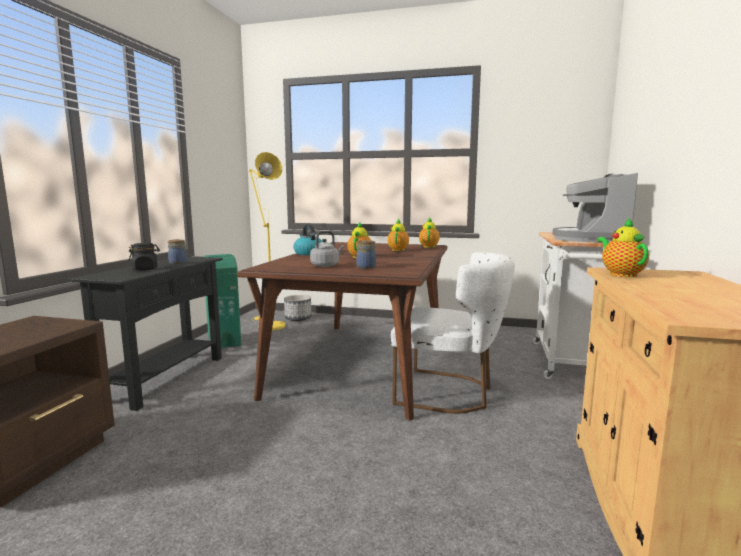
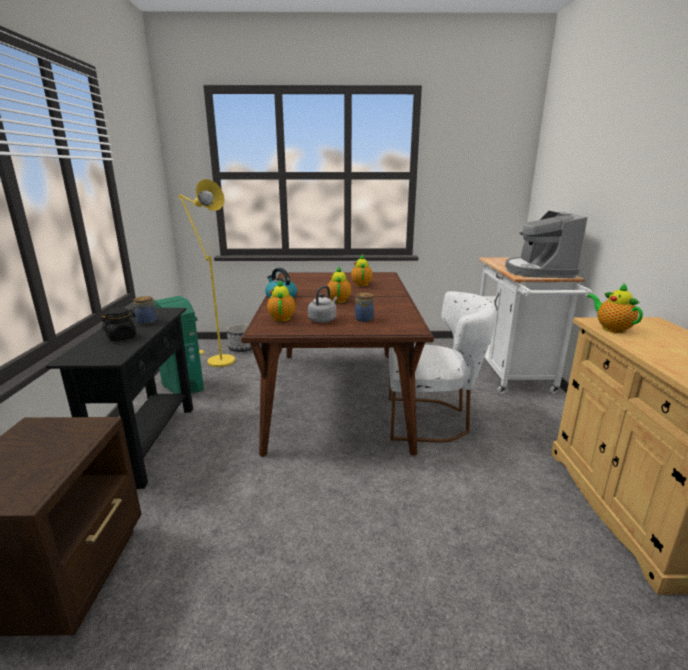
camera: 15 degrees left, 10 degrees up
teapot [419,218,440,248] -> teapot moved to [267,280,295,322]

